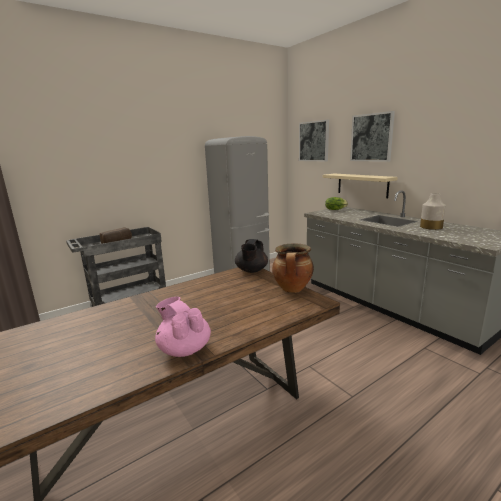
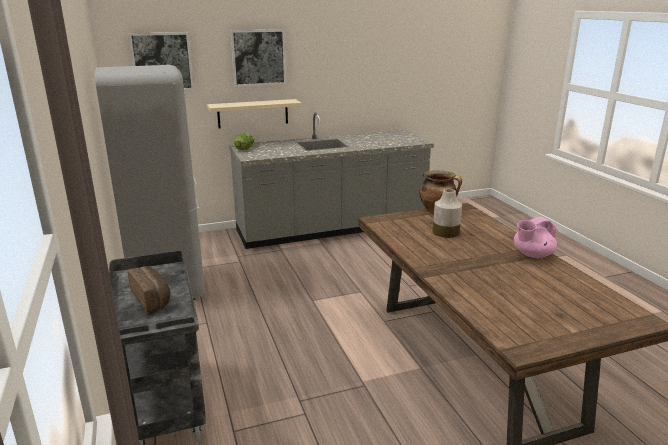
camera: 75 degrees left, 5 degrees up
black teapot [235,239,268,273] -> none
beige vase [420,193,446,230] -> beige vase moved to [433,189,462,238]

